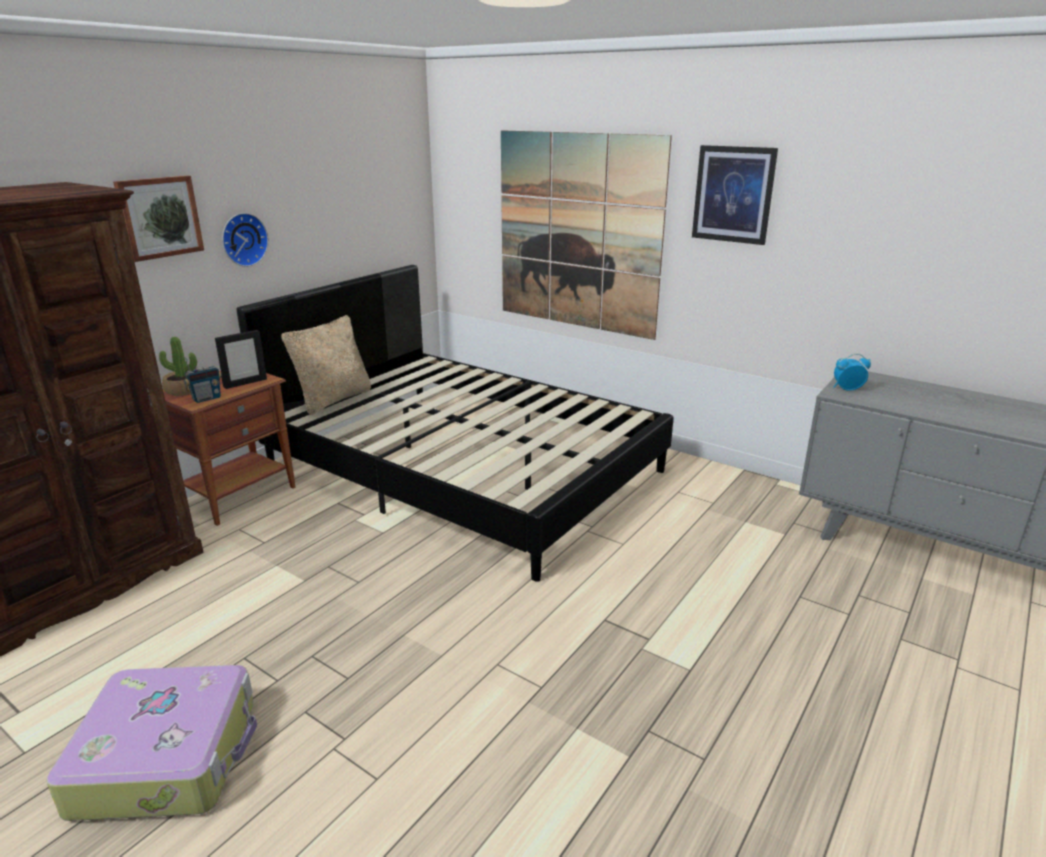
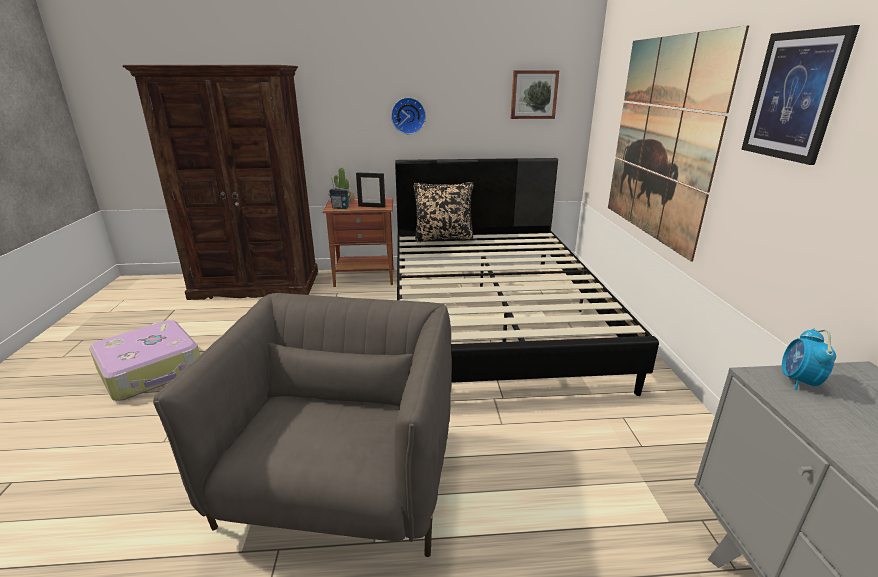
camera: 50 degrees right, 0 degrees up
picture [113,175,204,262] -> picture moved to [511,70,560,119]
beige pillow [281,315,371,415] -> black pillow [413,182,474,243]
alarm clock [834,354,871,391] -> alarm clock turned 120 degrees counterclockwise [782,328,836,390]
none -> grey armchair [153,293,452,557]

